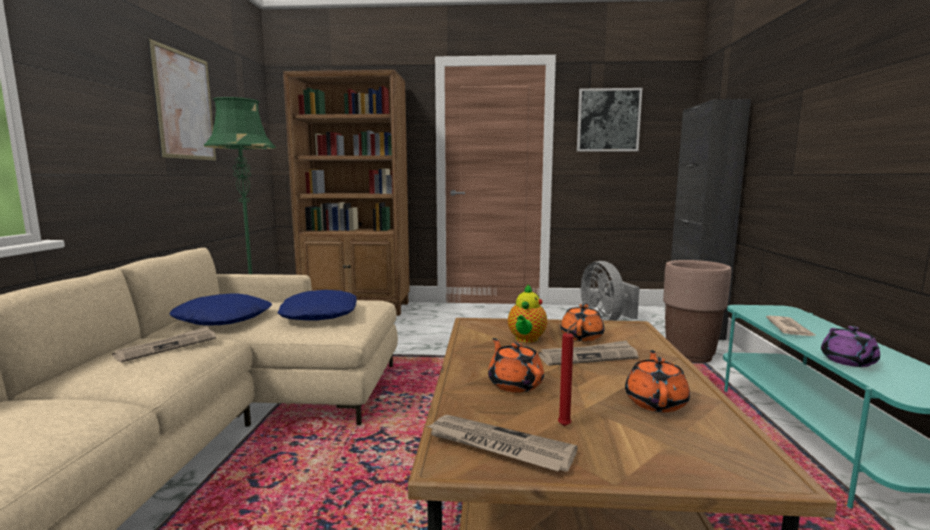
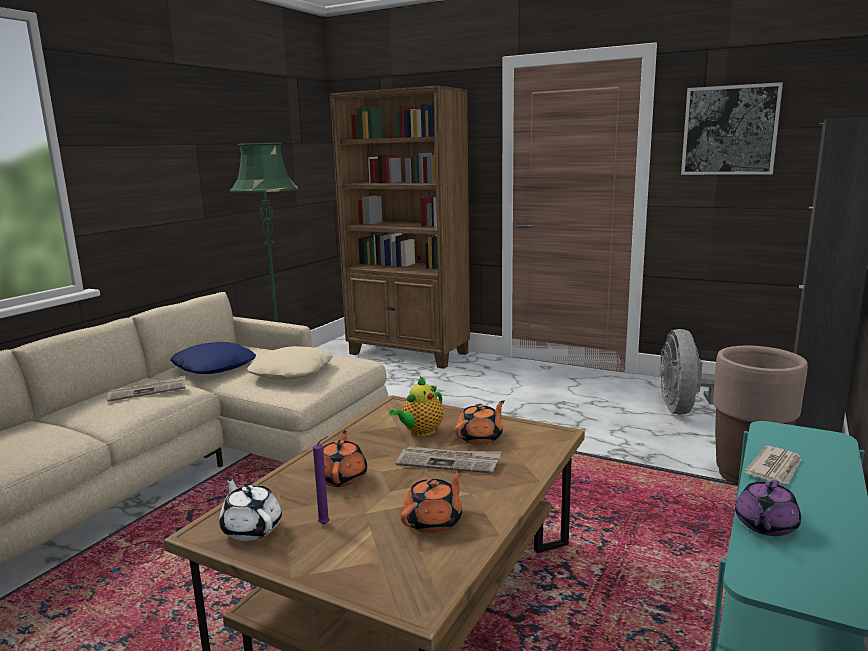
camera: 25 degrees right, 5 degrees up
picture [148,38,216,161] -> none
blue pillow [277,290,357,320] -> beige pillow [247,346,333,380]
newspaper [427,415,578,472] -> white teapot [219,477,282,541]
red candle [558,322,577,426] -> purple candle [313,436,330,524]

